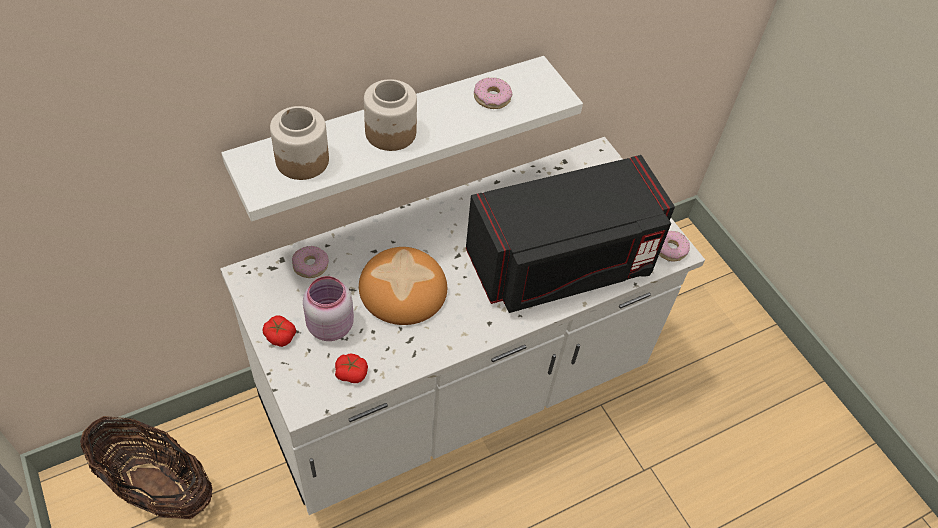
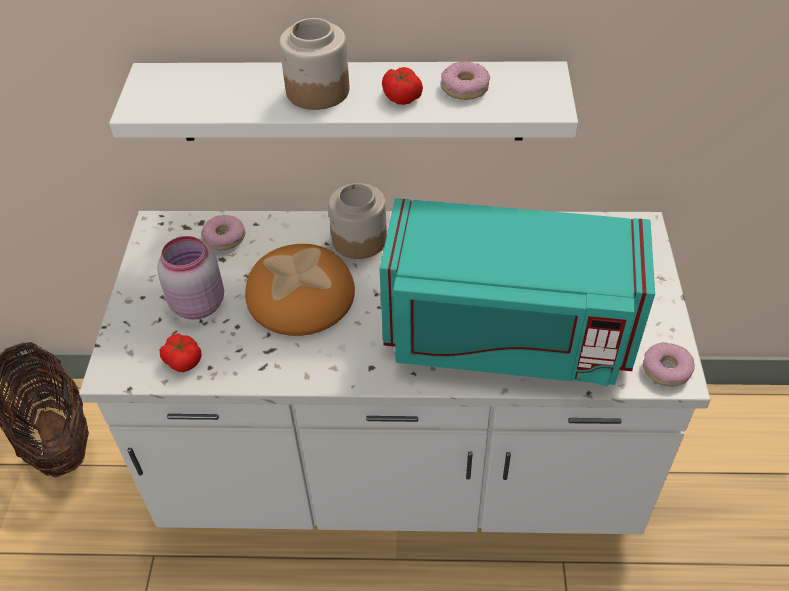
camera: 35 degrees right, 5 degrees down
tomato [263,315,296,347] -> tomato moved to [382,67,423,105]
jar [270,106,329,180] -> jar moved to [328,183,387,259]
black microwave [466,155,675,313] -> turquoise microwave [380,198,655,386]

